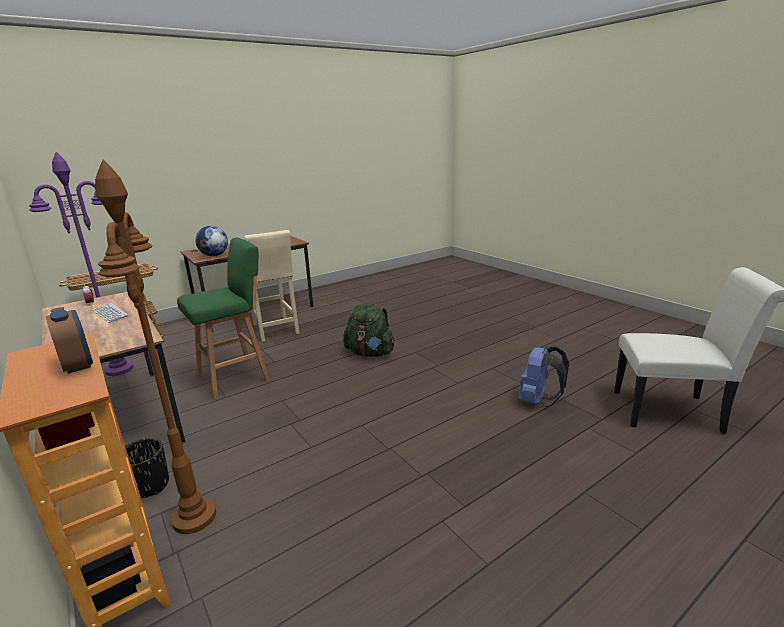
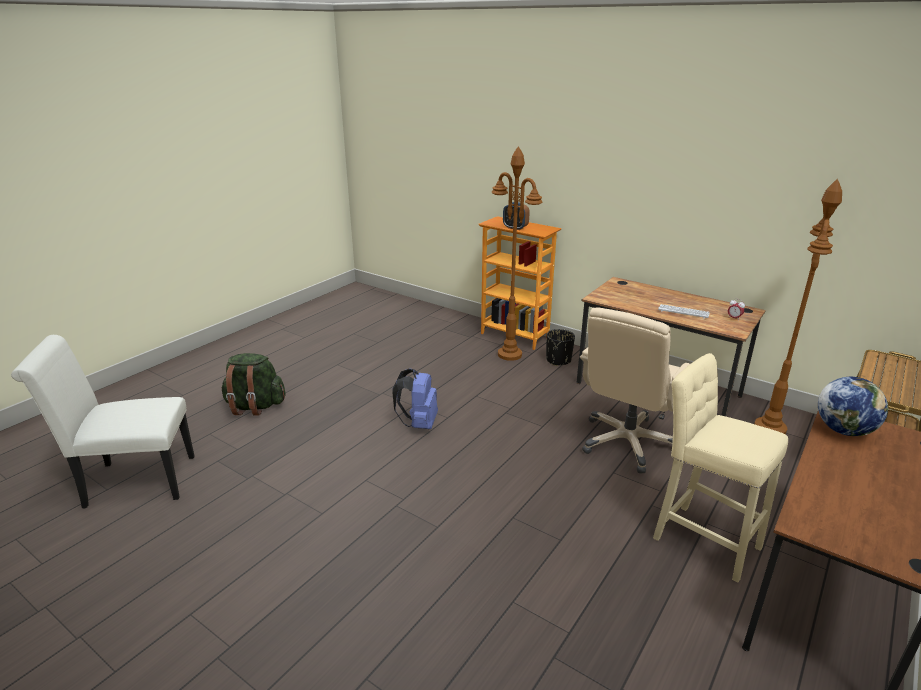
camera: 160 degrees right, 5 degrees up
purple floor lamp [29,152,133,376] -> brown floor lamp [754,179,842,434]
green stool [177,238,270,399] -> beige office chair [580,307,690,473]
green backpack [343,304,395,357] -> green backpack moved to [221,353,285,416]
blue backpack [518,346,569,407] -> blue backpack moved to [392,368,438,429]

